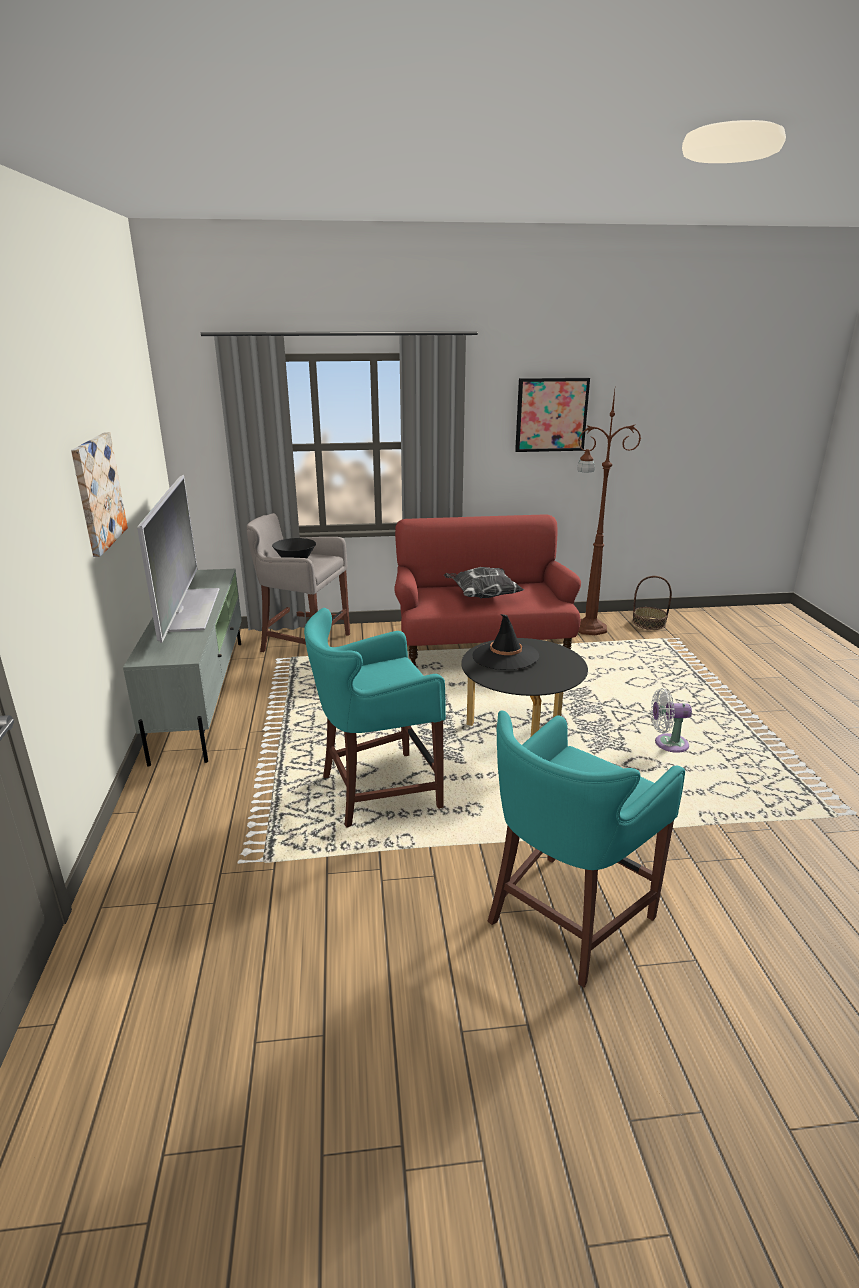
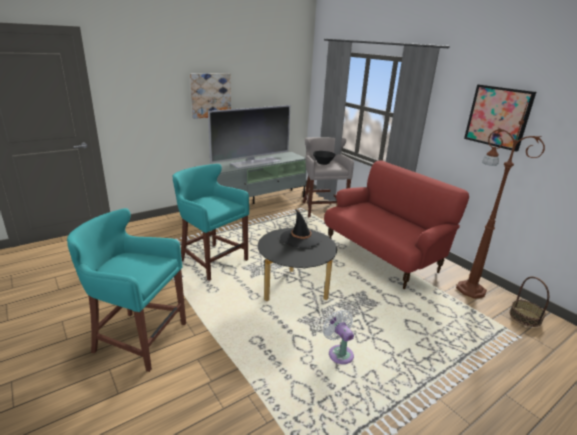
camera: 60 degrees right, 0 degrees up
pillow [444,567,524,598] -> none

